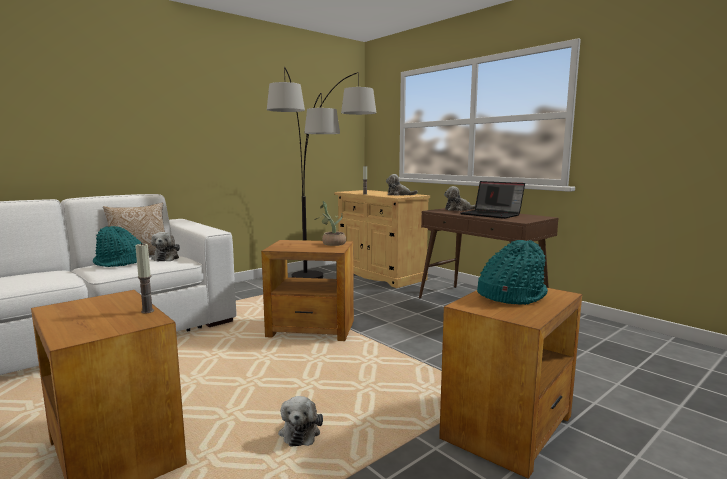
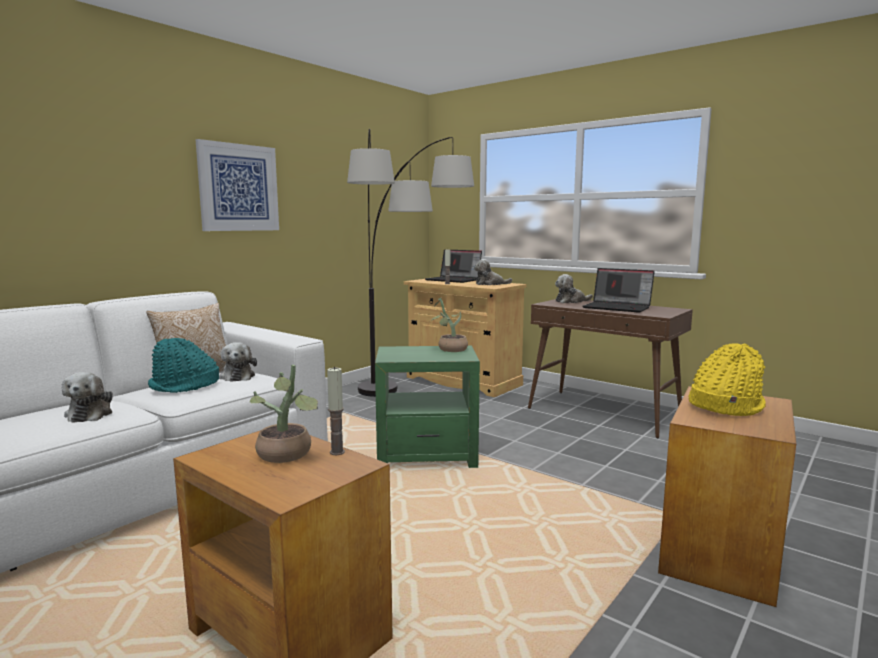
camera: 10 degrees left, 0 degrees up
brown side table [261,240,354,341] -> green side table [375,346,480,468]
plush toy [278,396,323,447] -> plush toy moved to [62,372,113,423]
turquoise hat [477,240,548,305] -> yellow hat [688,343,766,416]
none -> picture [195,139,279,231]
none -> potted plant [250,365,318,463]
none -> laptop [425,249,482,283]

